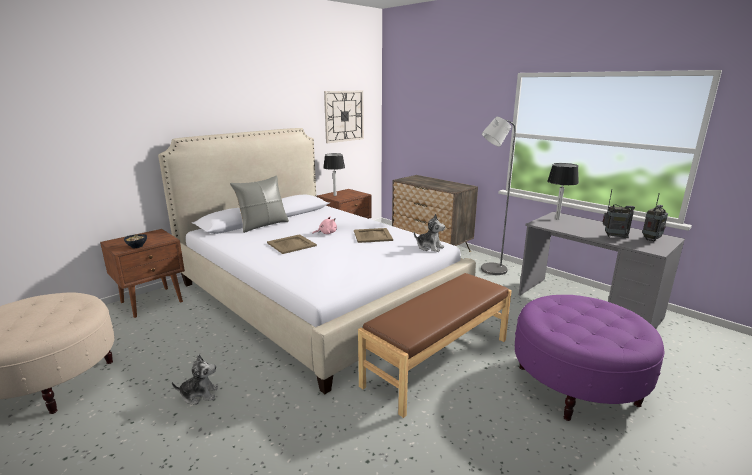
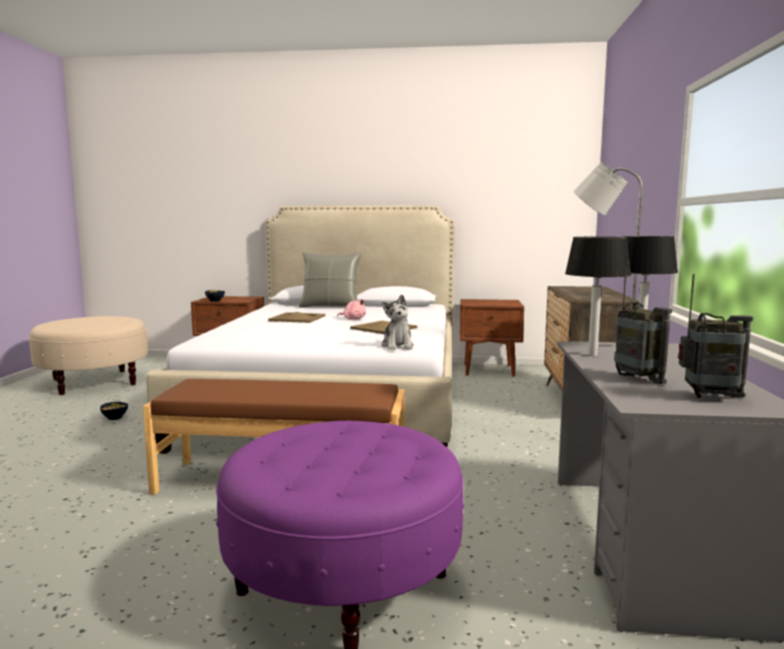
camera: 50 degrees right, 10 degrees down
plush toy [172,354,218,405] -> bowl [100,402,128,420]
table lamp [323,153,345,196] -> table lamp moved to [565,237,631,356]
wall clock [324,91,364,143] -> none

